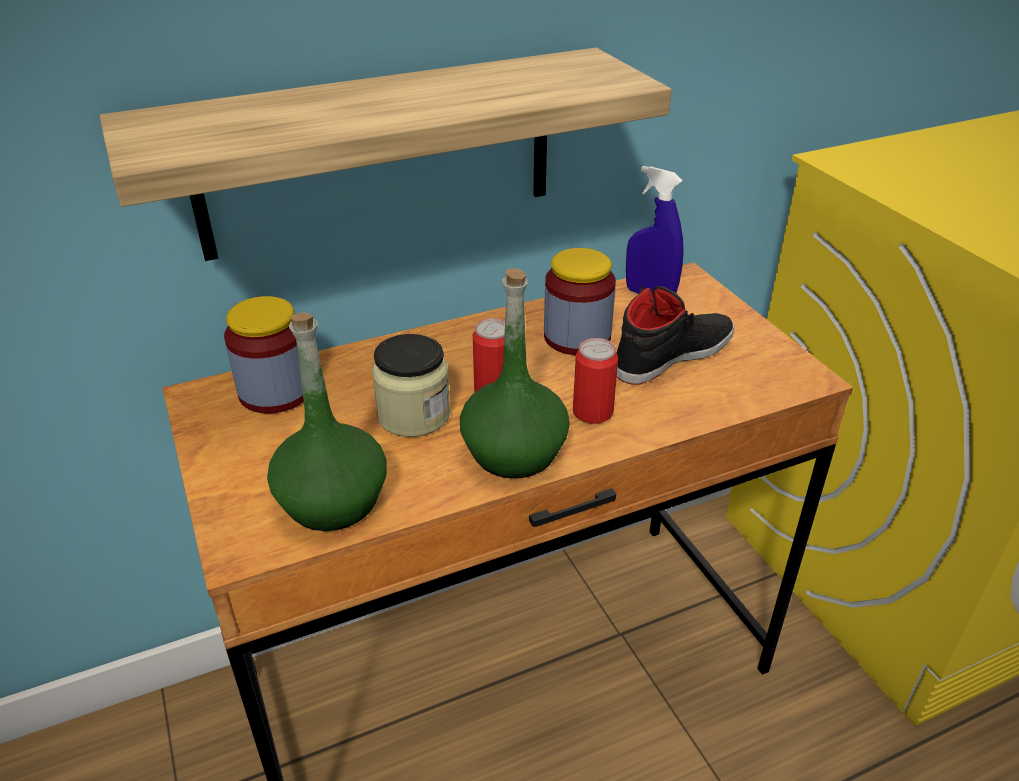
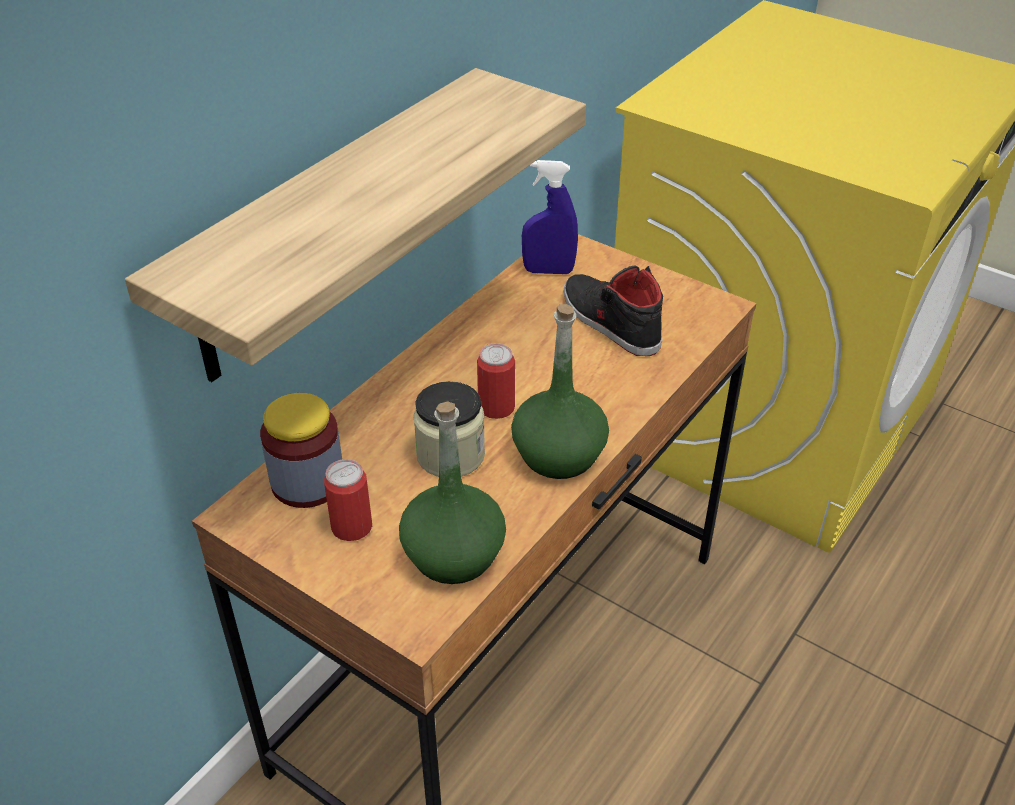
camera: 30 degrees left, 5 degrees up
jar [544,248,616,355] -> none
can [573,338,618,424] -> can moved to [324,459,372,541]
black shoe [617,285,734,384] -> black shoe turned 60 degrees counterclockwise [564,265,663,356]

